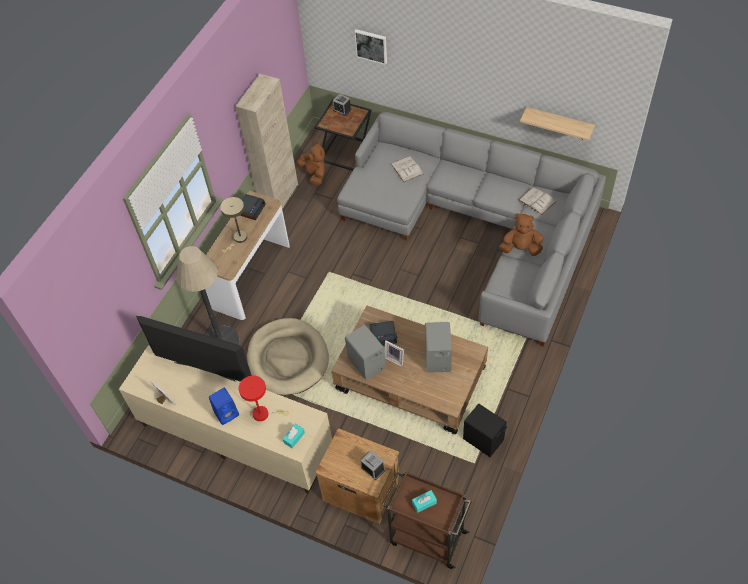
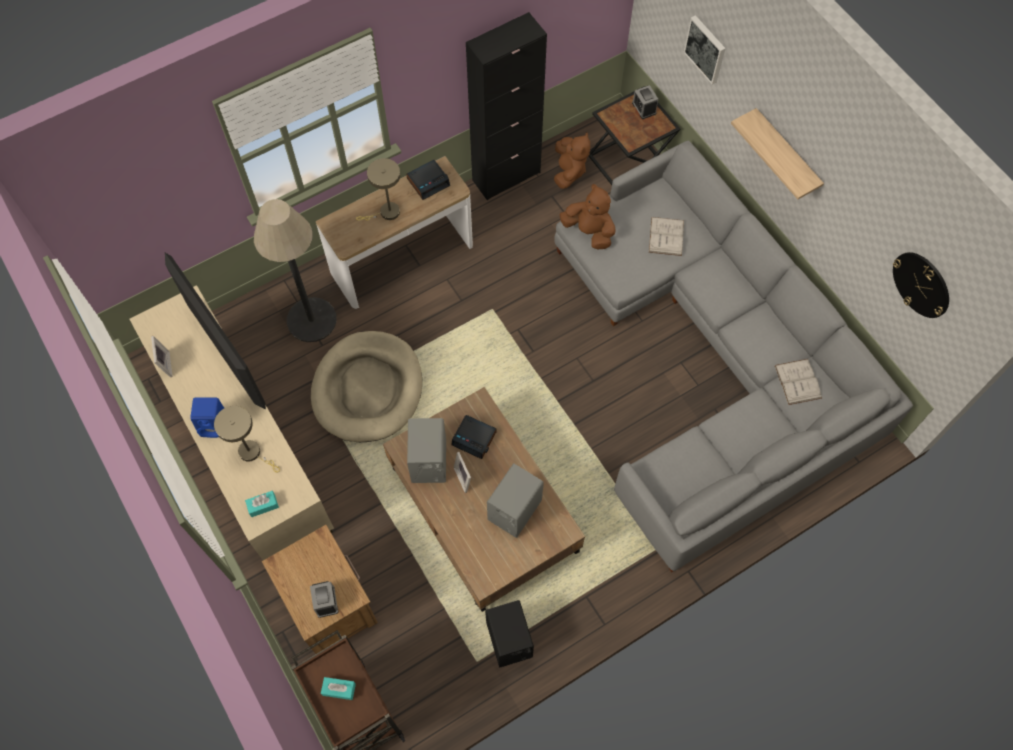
camera: 30 degrees right, 10 degrees up
beige cabinet [235,74,298,209] -> black cabinet [466,12,547,200]
red table lamp [239,376,289,421] -> beige table lamp [214,406,280,473]
brown plush toy [499,213,544,256] -> brown plush toy moved to [559,184,616,249]
shelf [520,107,595,141] -> shelf moved to [731,108,824,199]
none -> wall clock [893,252,949,318]

